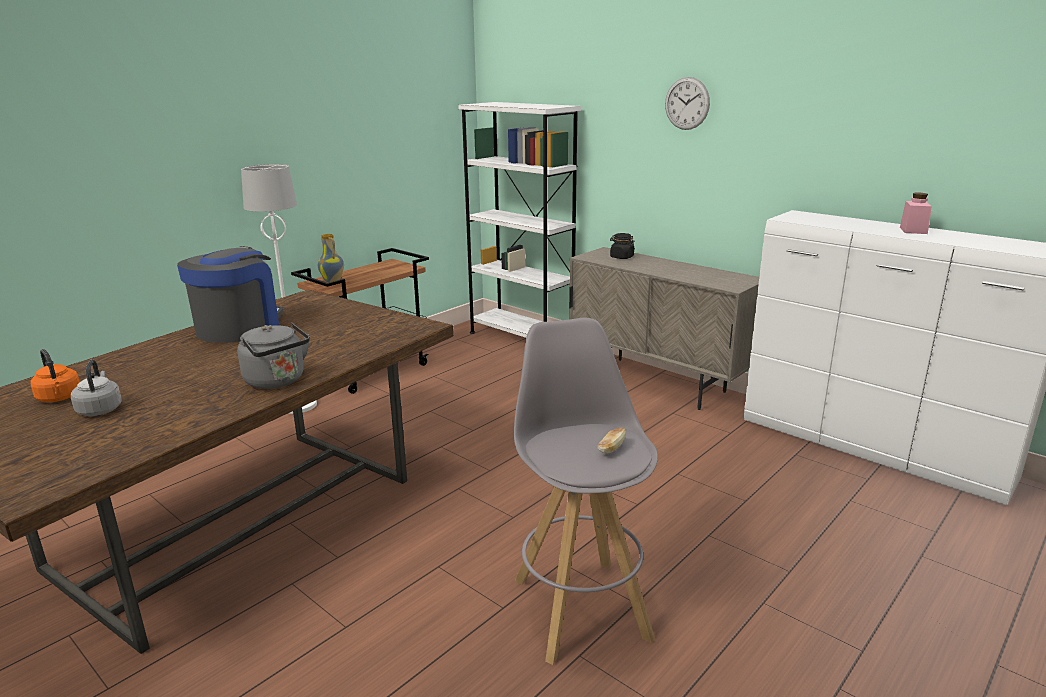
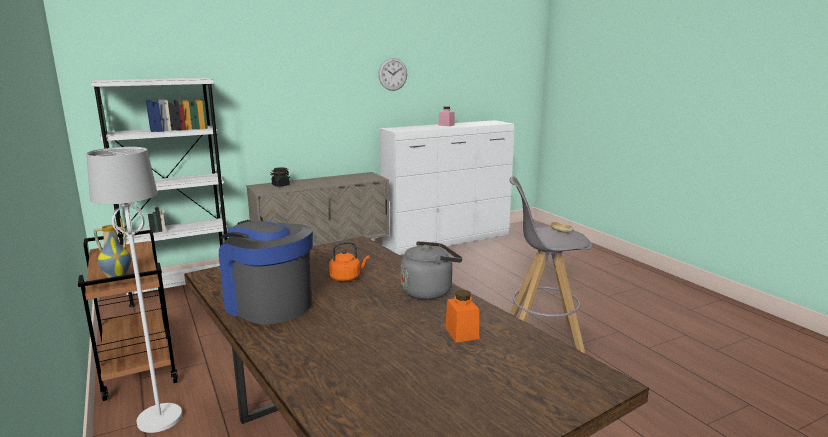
camera: 70 degrees left, 5 degrees down
orange kettle [30,349,80,402] -> orange kettle moved to [329,241,370,281]
grey kettle [71,359,122,416] -> none
wall clock [665,77,710,130] -> wall clock moved to [378,58,407,91]
none -> orange jar [445,290,479,342]

